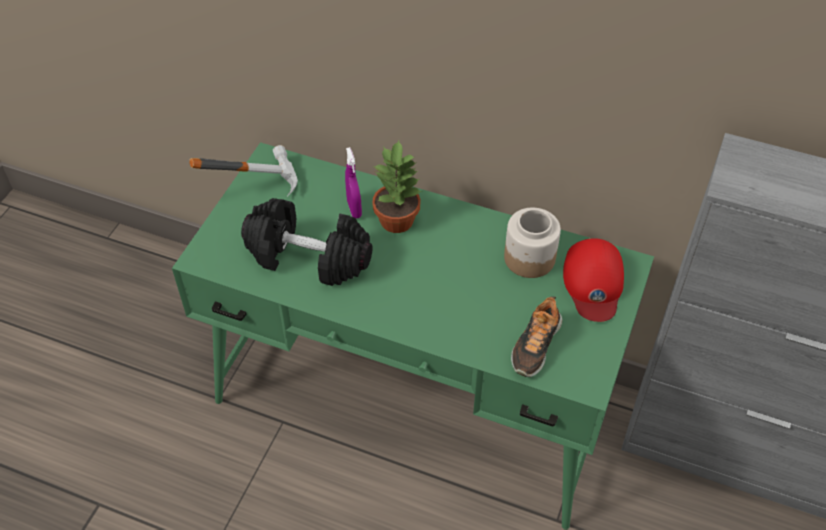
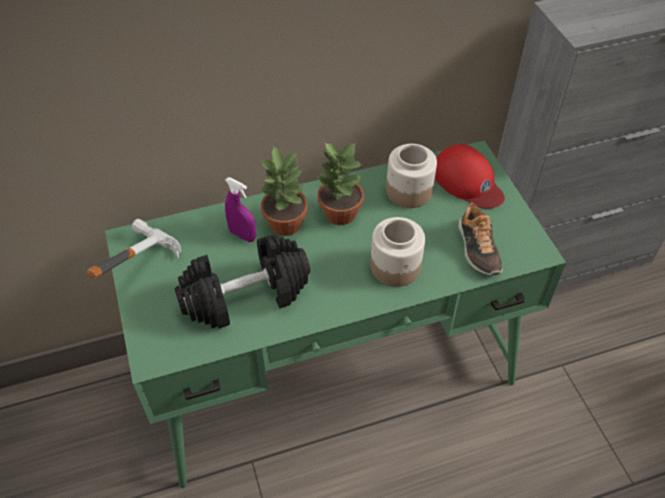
camera: 40 degrees left, 0 degrees up
none -> potted plant [317,142,364,225]
none -> jar [370,217,425,287]

